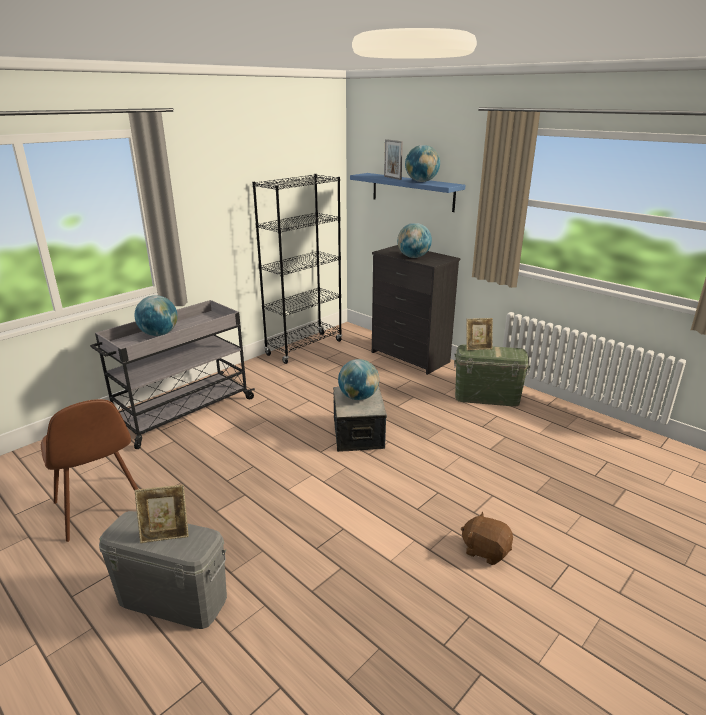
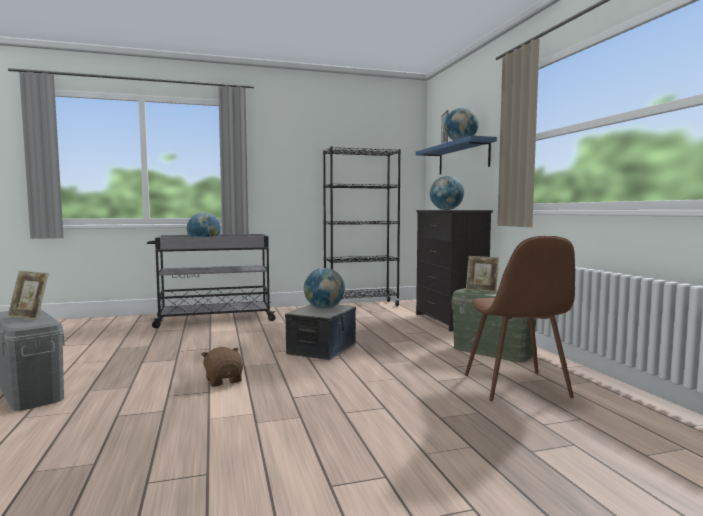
camera: 30 degrees right, 20 degrees down
brown chair [41,399,138,542] -> brown chair moved to [465,236,575,401]
brown plush toy [461,511,513,565] -> brown plush toy moved to [201,347,243,387]

